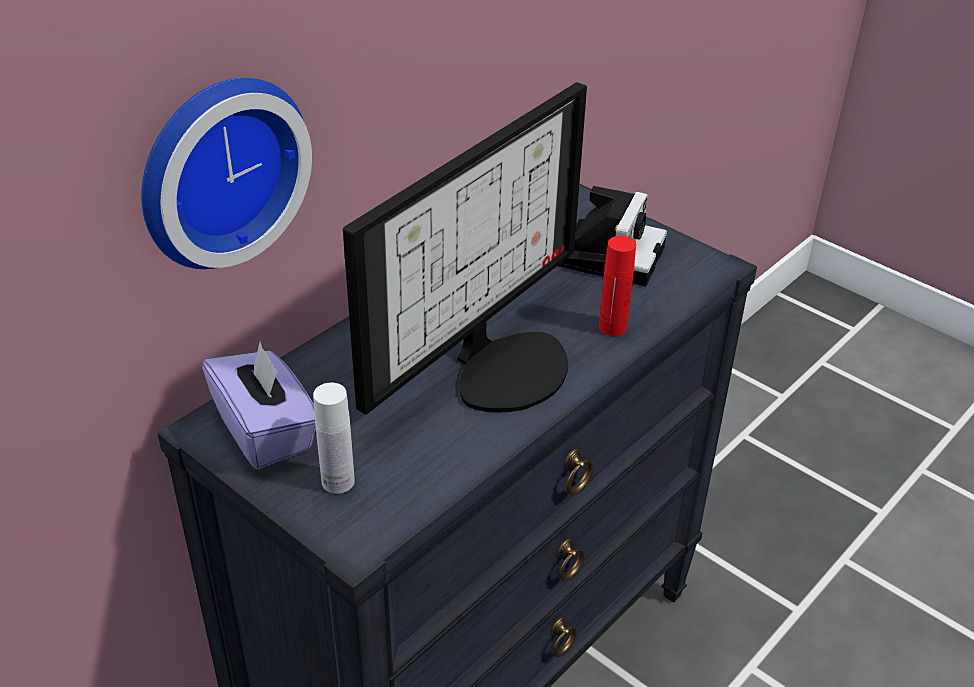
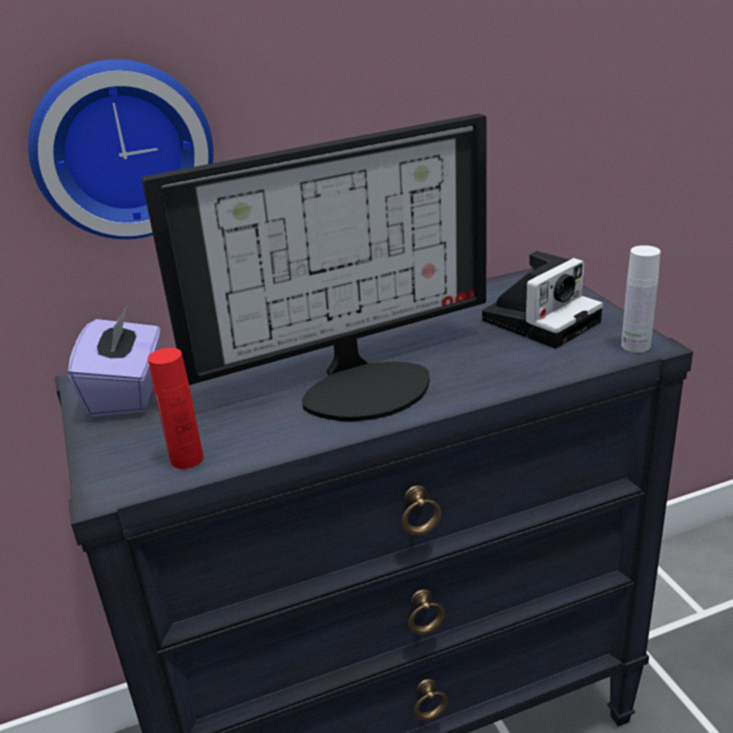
camera: 30 degrees right, 10 degrees down
white bottle [313,383,355,494] -> white bottle moved to [621,245,661,353]
red bottle [599,236,636,336] -> red bottle moved to [148,348,203,469]

